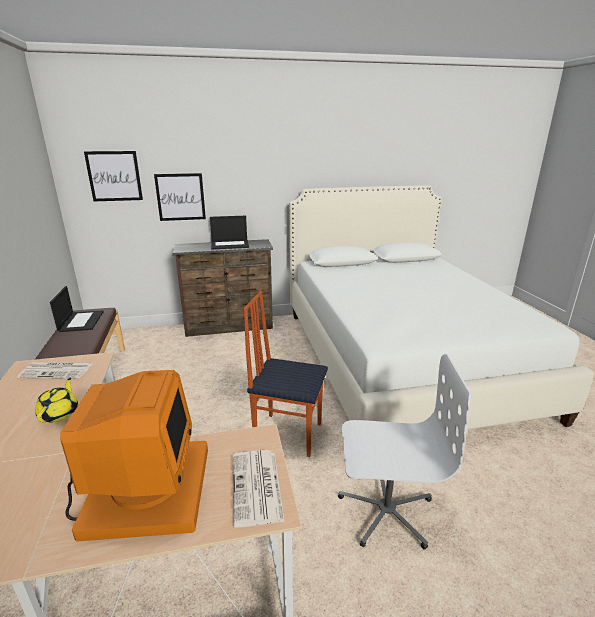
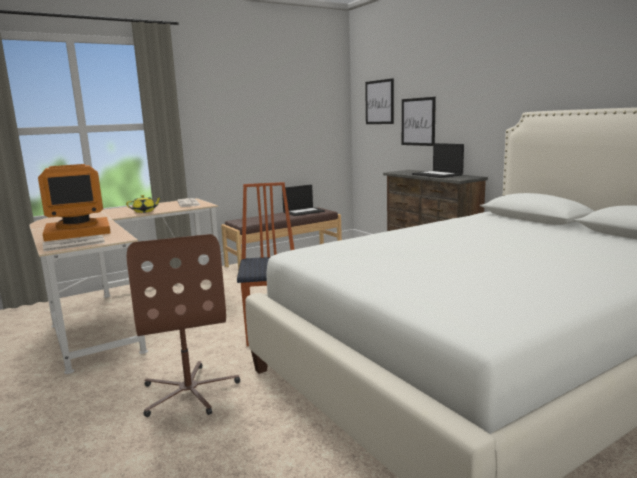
camera: 70 degrees right, 10 degrees down
white office chair [338,354,471,550] -> brown office chair [127,234,240,417]

